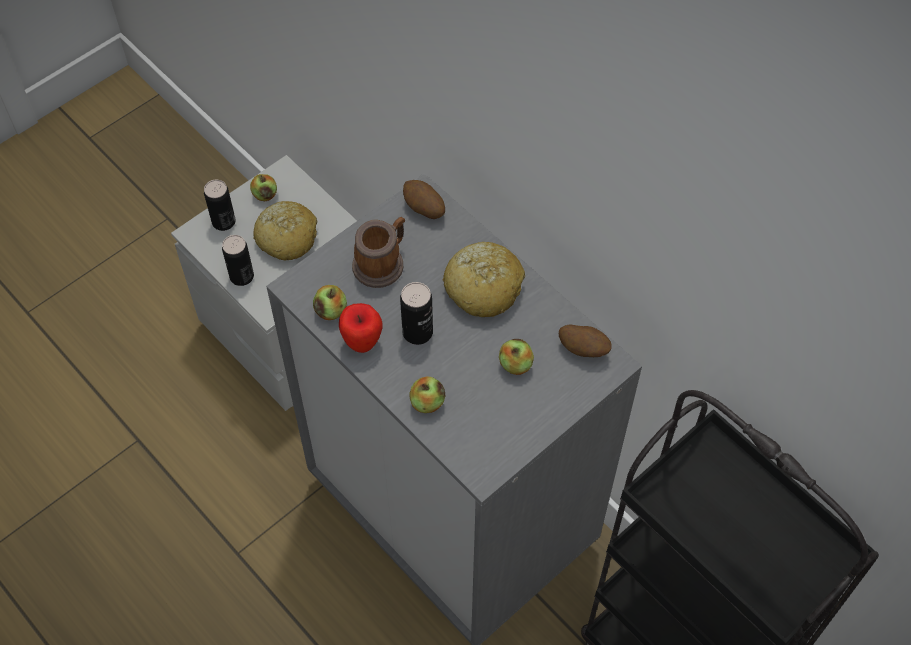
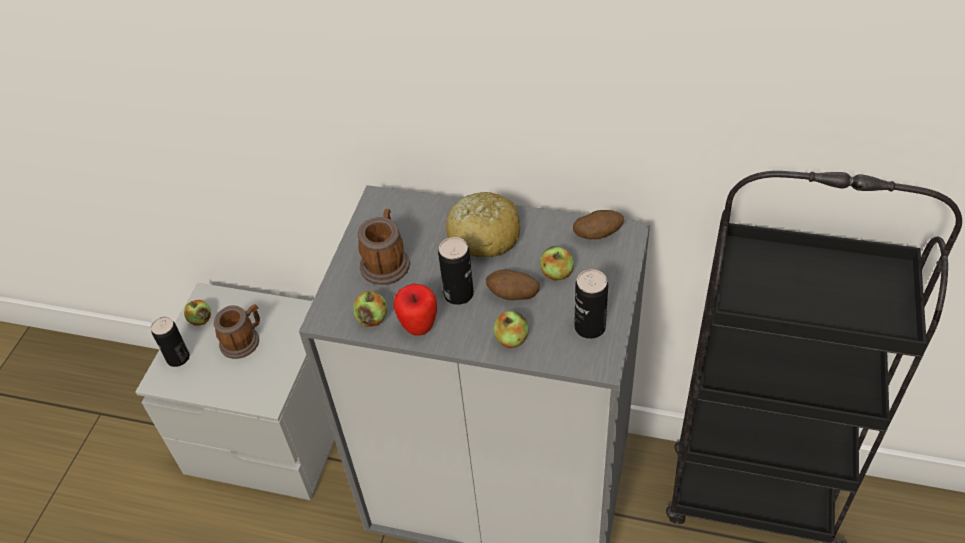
camera: 30 degrees left, 10 degrees down
can [222,235,254,286] -> can moved to [574,269,608,339]
bread [253,201,318,260] -> mug [214,305,260,359]
potato [403,180,445,219] -> potato moved to [486,269,540,300]

